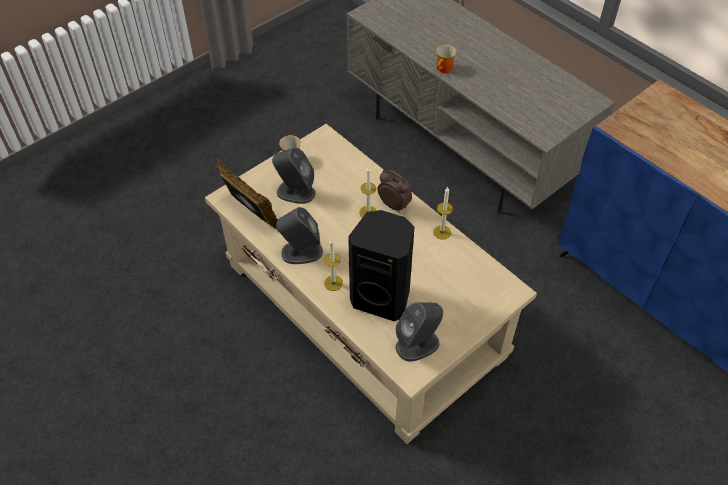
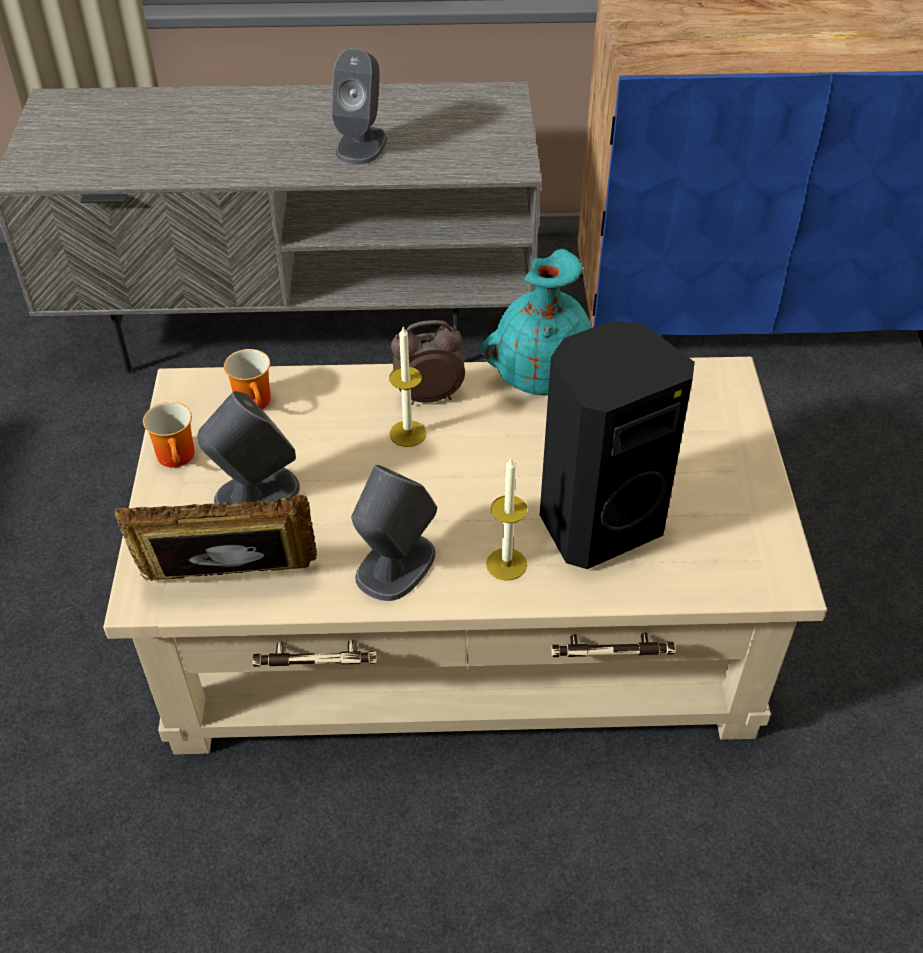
camera: 50 degrees left, 5 degrees down
grey speaker [396,302,443,361] -> grey speaker moved to [331,48,387,164]
candle [433,187,453,240] -> turquoise vase [482,249,593,395]
mug [436,45,456,73] -> mug moved to [224,349,271,409]

